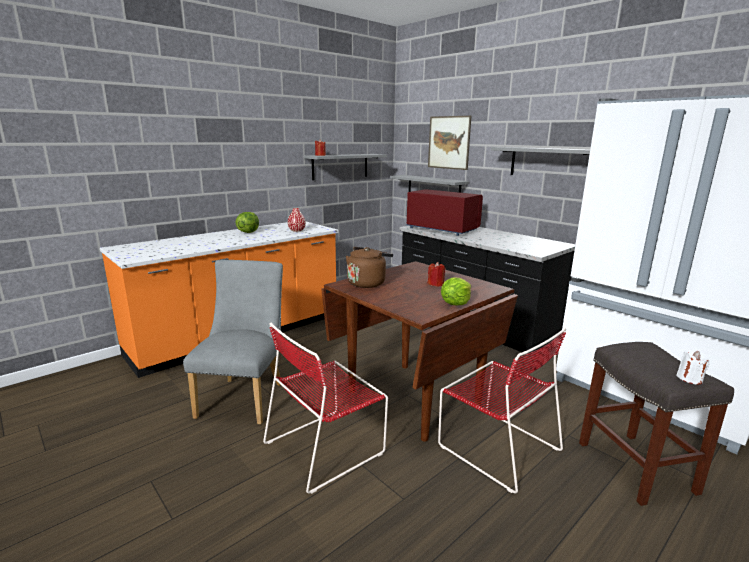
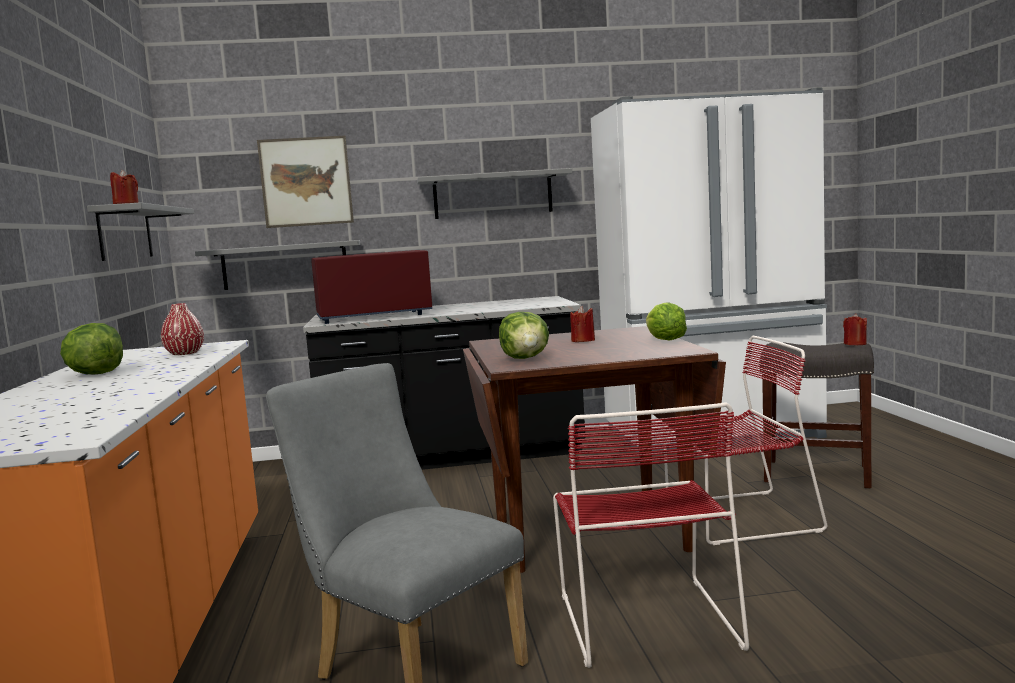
camera: 55 degrees left, 10 degrees down
brown kettle [346,247,393,288] -> lettuce [499,312,549,359]
white candle [676,350,709,384] -> red candle [843,313,867,345]

